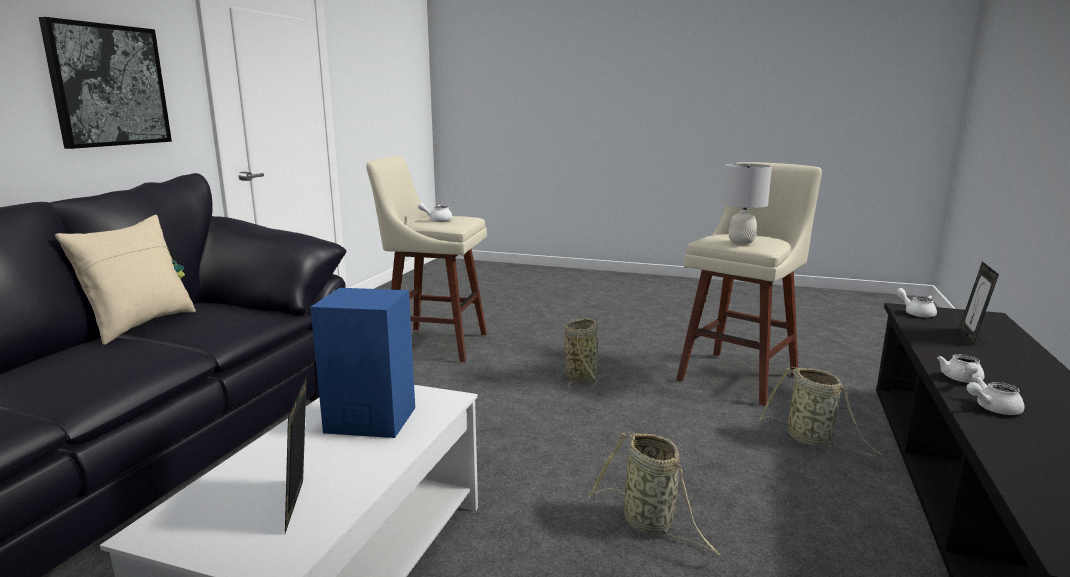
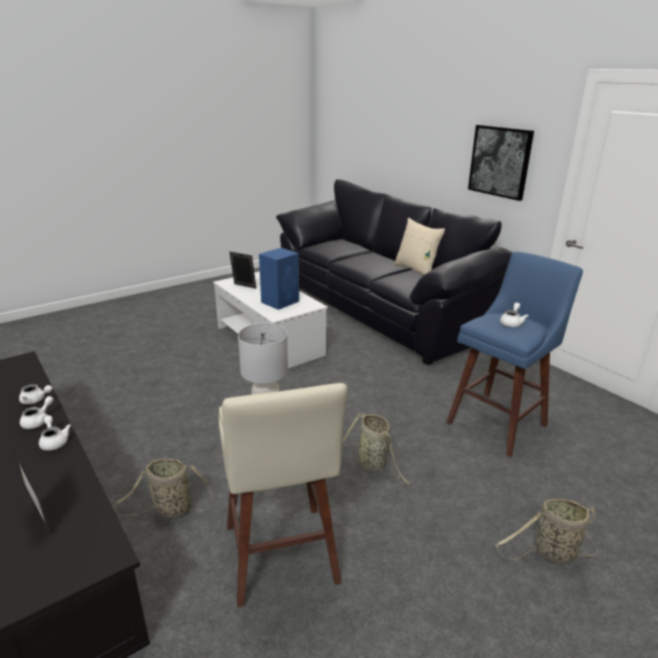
camera: 125 degrees right, 10 degrees up
beige stool [366,156,487,363] -> blue stool [446,251,583,457]
basket [589,431,721,555] -> basket moved to [495,499,598,564]
white teapot [896,288,937,318] -> white teapot moved to [19,384,52,404]

